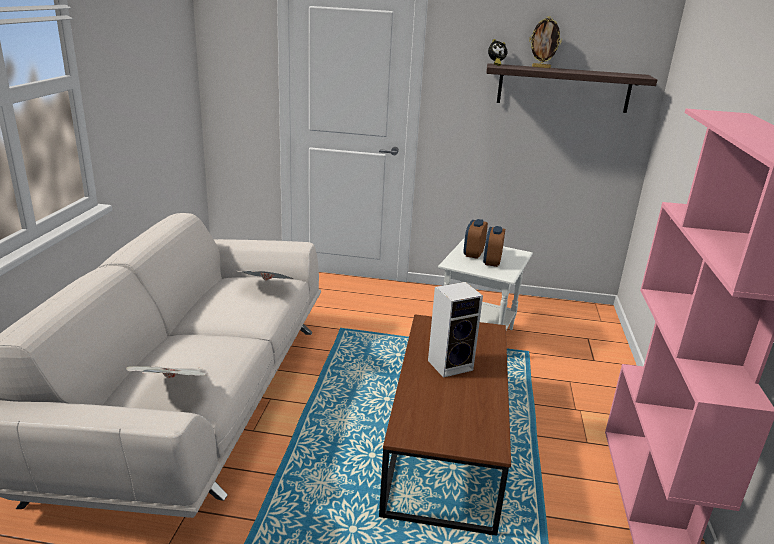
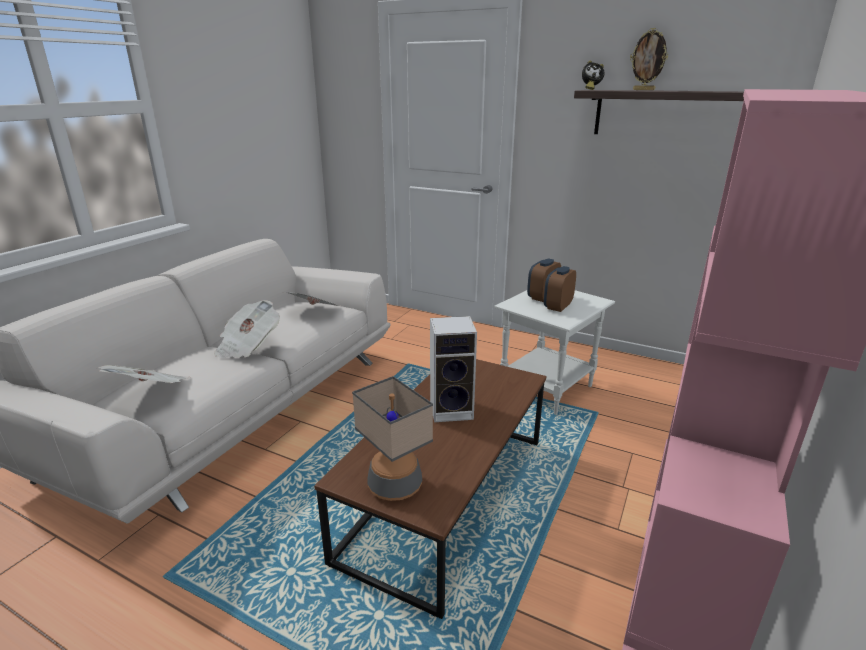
camera: 20 degrees right, 0 degrees up
none -> newspaper [214,300,280,358]
none -> table lamp [352,376,433,501]

